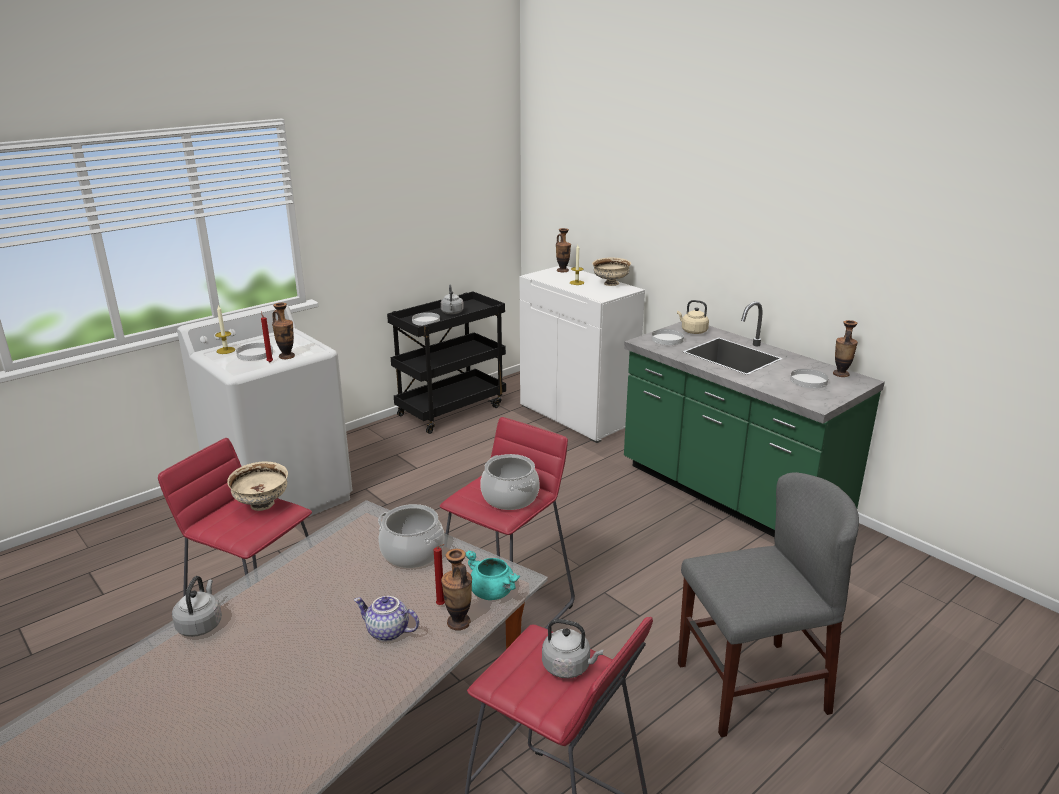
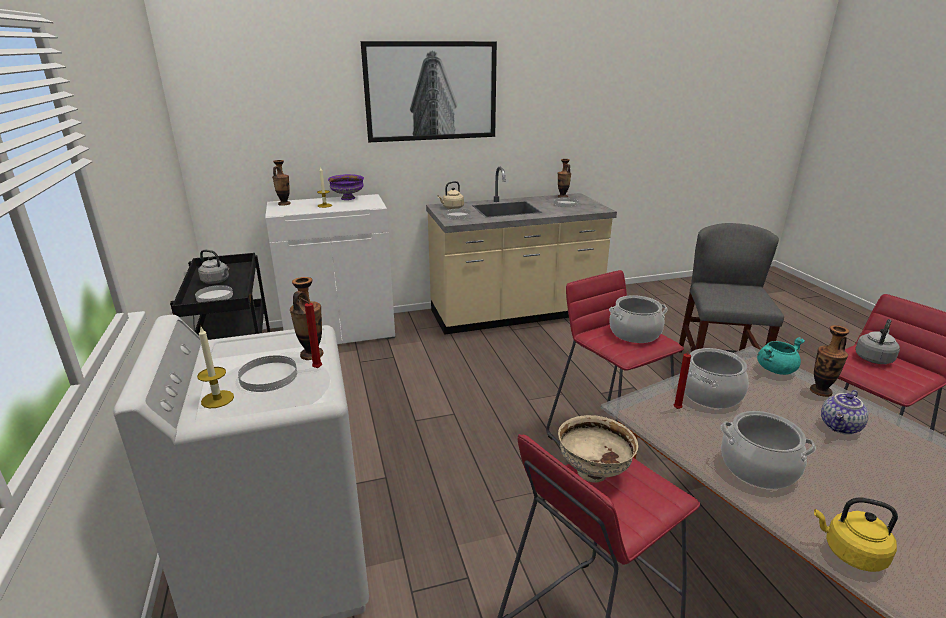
camera: 65 degrees left, 0 degrees up
grey kettle [172,576,222,637] -> yellow kettle [814,497,898,572]
red candle [434,544,445,605] -> red candle moved to [674,346,692,409]
beige bowl [592,257,631,286] -> purple bowl [328,174,364,200]
green counter [624,301,885,537] -> beige counter [426,167,617,335]
none -> picture [361,41,497,142]
none -> cooking pot [720,411,816,489]

